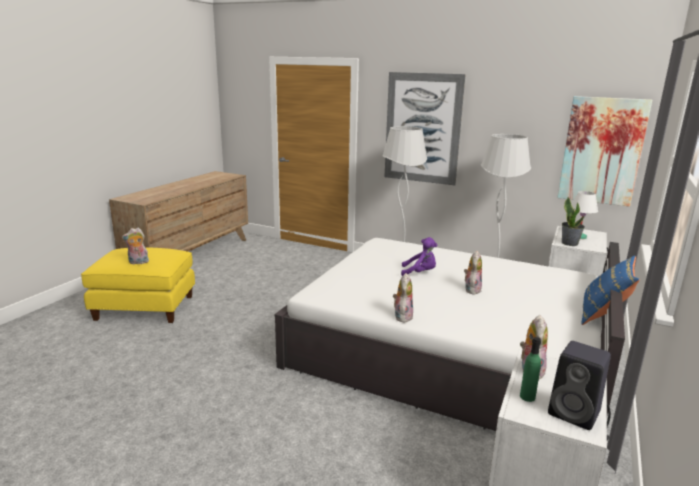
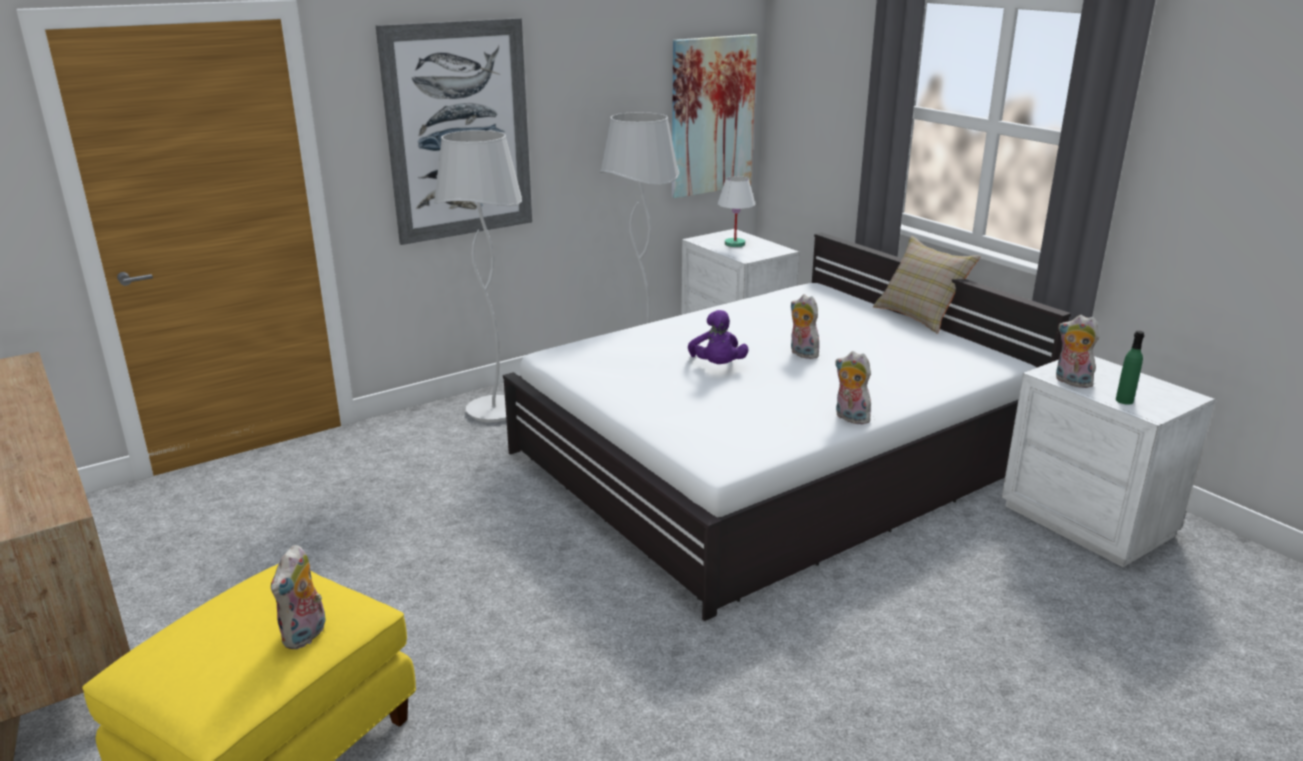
camera: 60 degrees left, 5 degrees up
purple plush toy [401,237,438,276] -> purple plush toy turned 135 degrees clockwise [688,310,749,364]
black speaker [548,341,611,430] -> none
potted plant [562,197,585,246] -> none
blue pillow [581,256,640,325] -> beige pillow [873,236,981,334]

